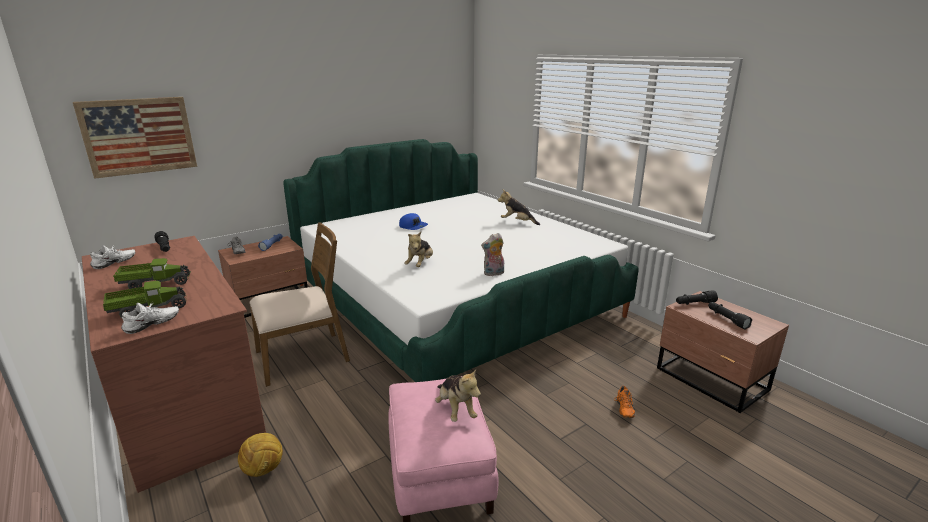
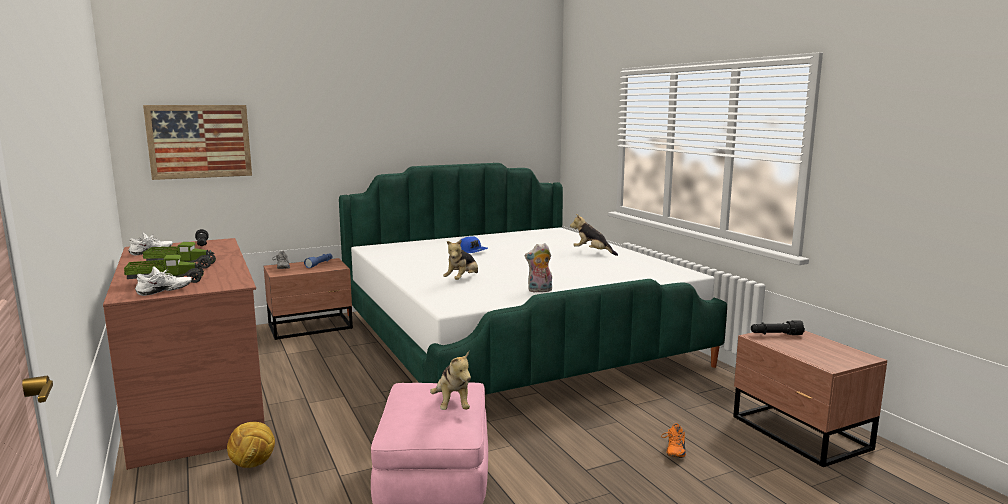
camera: 10 degrees right, 10 degrees down
brown chair [249,222,350,387] -> none
black flashlight [708,302,752,330] -> none

